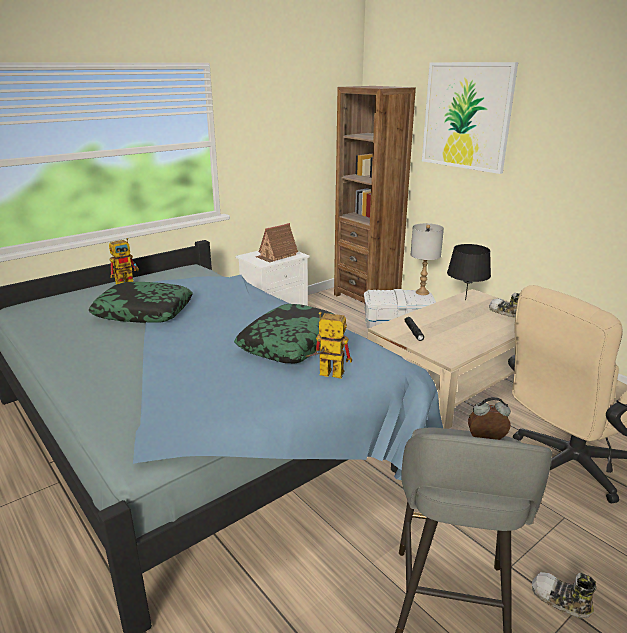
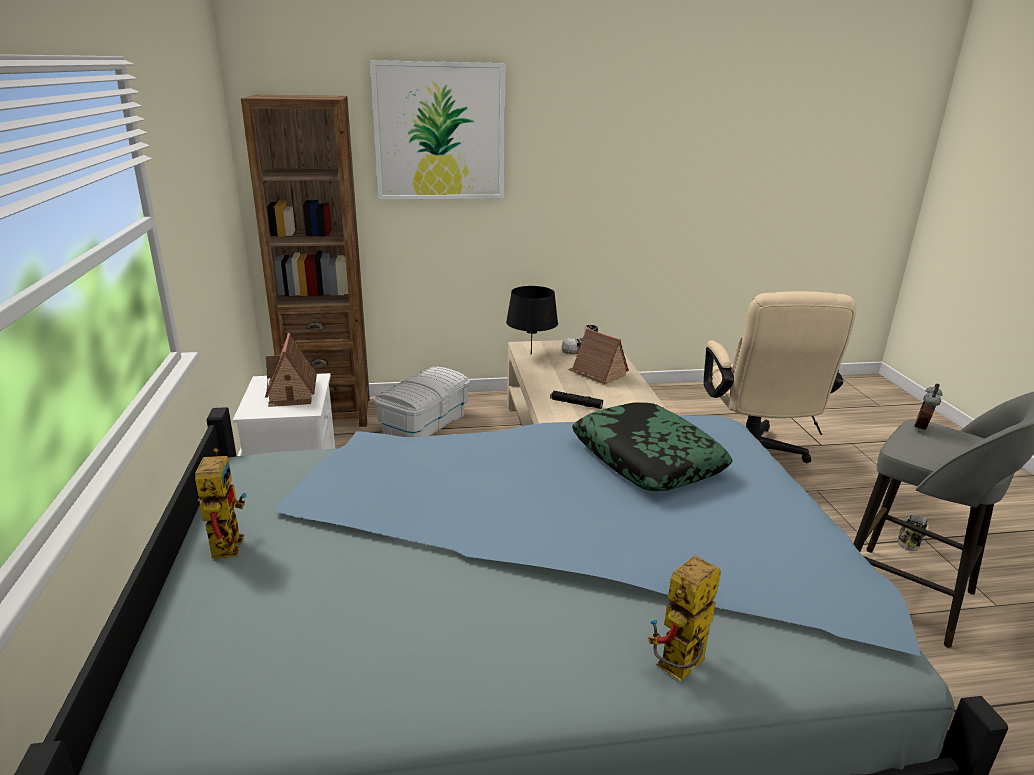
camera: 60 degrees left, 0 degrees up
pillow [89,282,193,323] -> none
toy robot [306,312,352,379] -> toy robot moved to [648,555,721,681]
grey table lamp [411,223,444,295] -> none
shoe [532,572,596,618] -> shoe turned 150 degrees clockwise [898,514,929,551]
none -> toy house [568,328,629,384]

